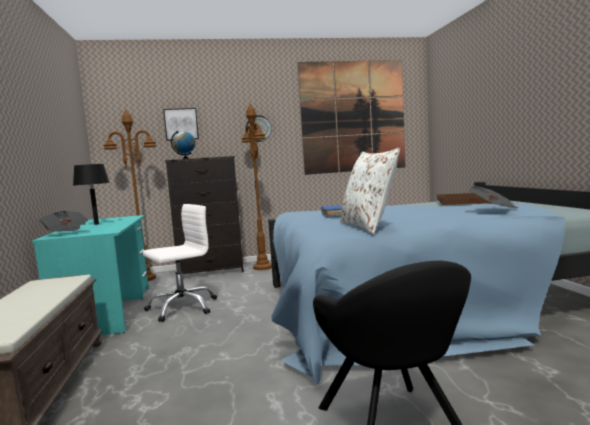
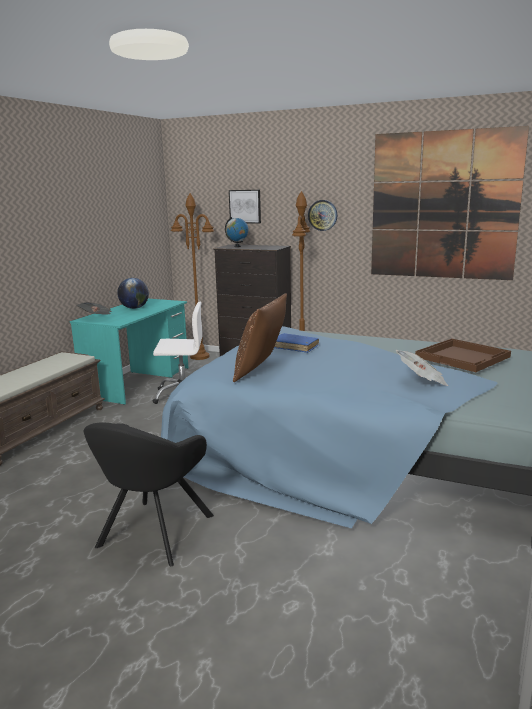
camera: 35 degrees right, 10 degrees up
black table lamp [73,164,110,225] -> globe [117,278,149,309]
white pillow [340,148,400,234] -> brown pillow [233,293,287,382]

